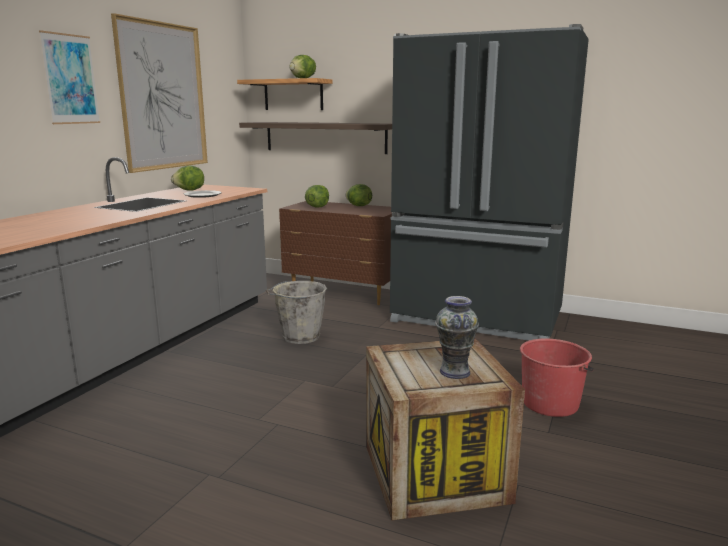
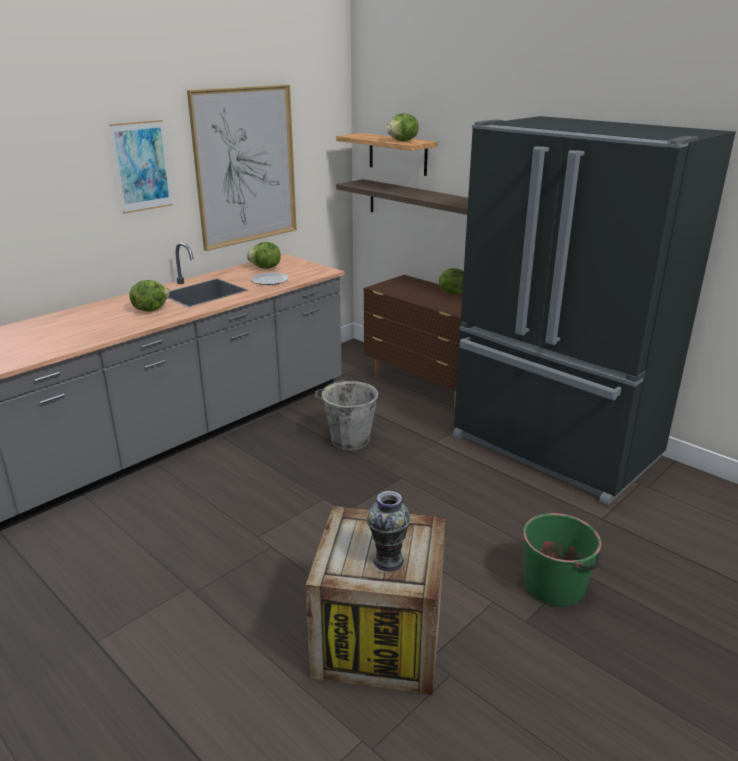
camera: 20 degrees right, 10 degrees up
lettuce [305,185,329,208] -> lettuce moved to [129,280,170,312]
red bucket [520,338,594,417] -> green bucket [523,513,601,607]

